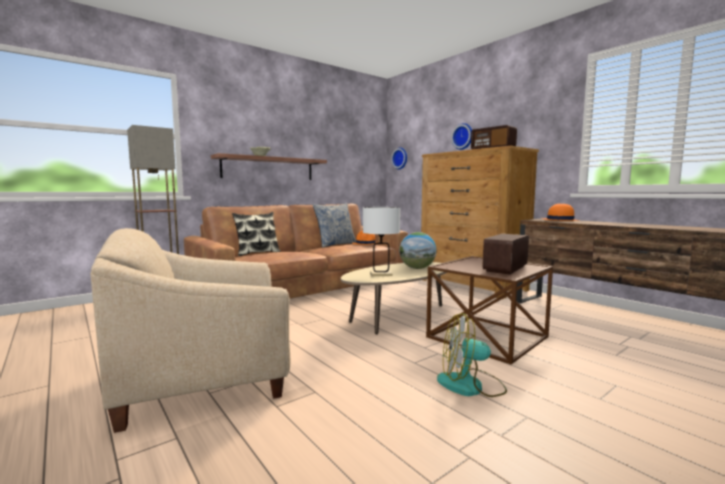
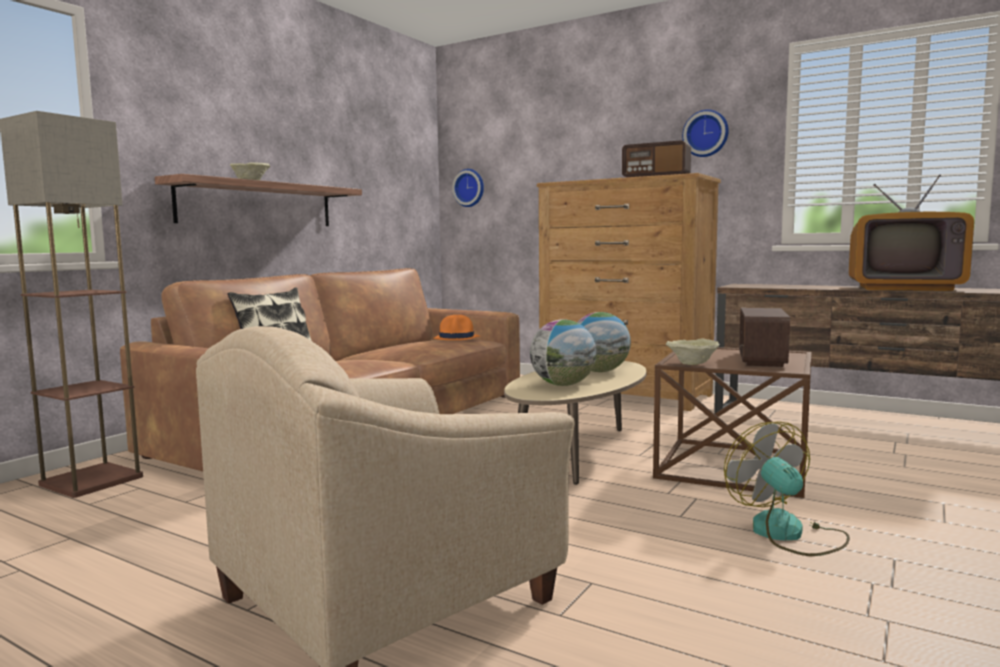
camera: 20 degrees left, 0 degrees up
pillow [313,203,356,248] -> none
white table lamp [363,207,400,276] -> globe [530,319,597,386]
fan [437,313,507,397] -> fan turned 90 degrees clockwise [724,421,850,556]
wall clock [451,123,472,150] -> wall clock moved to [682,109,729,157]
orange hat [542,204,579,221] -> none
none -> beige bowl [666,338,720,365]
none -> television [849,174,974,291]

